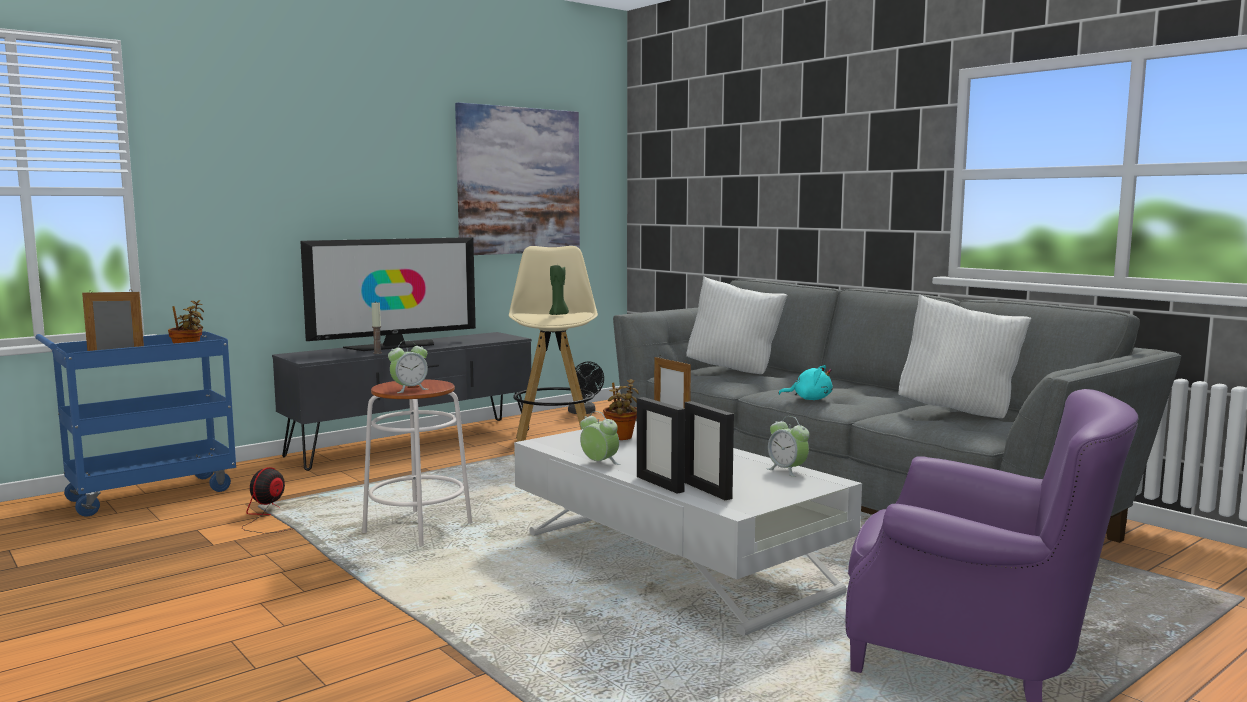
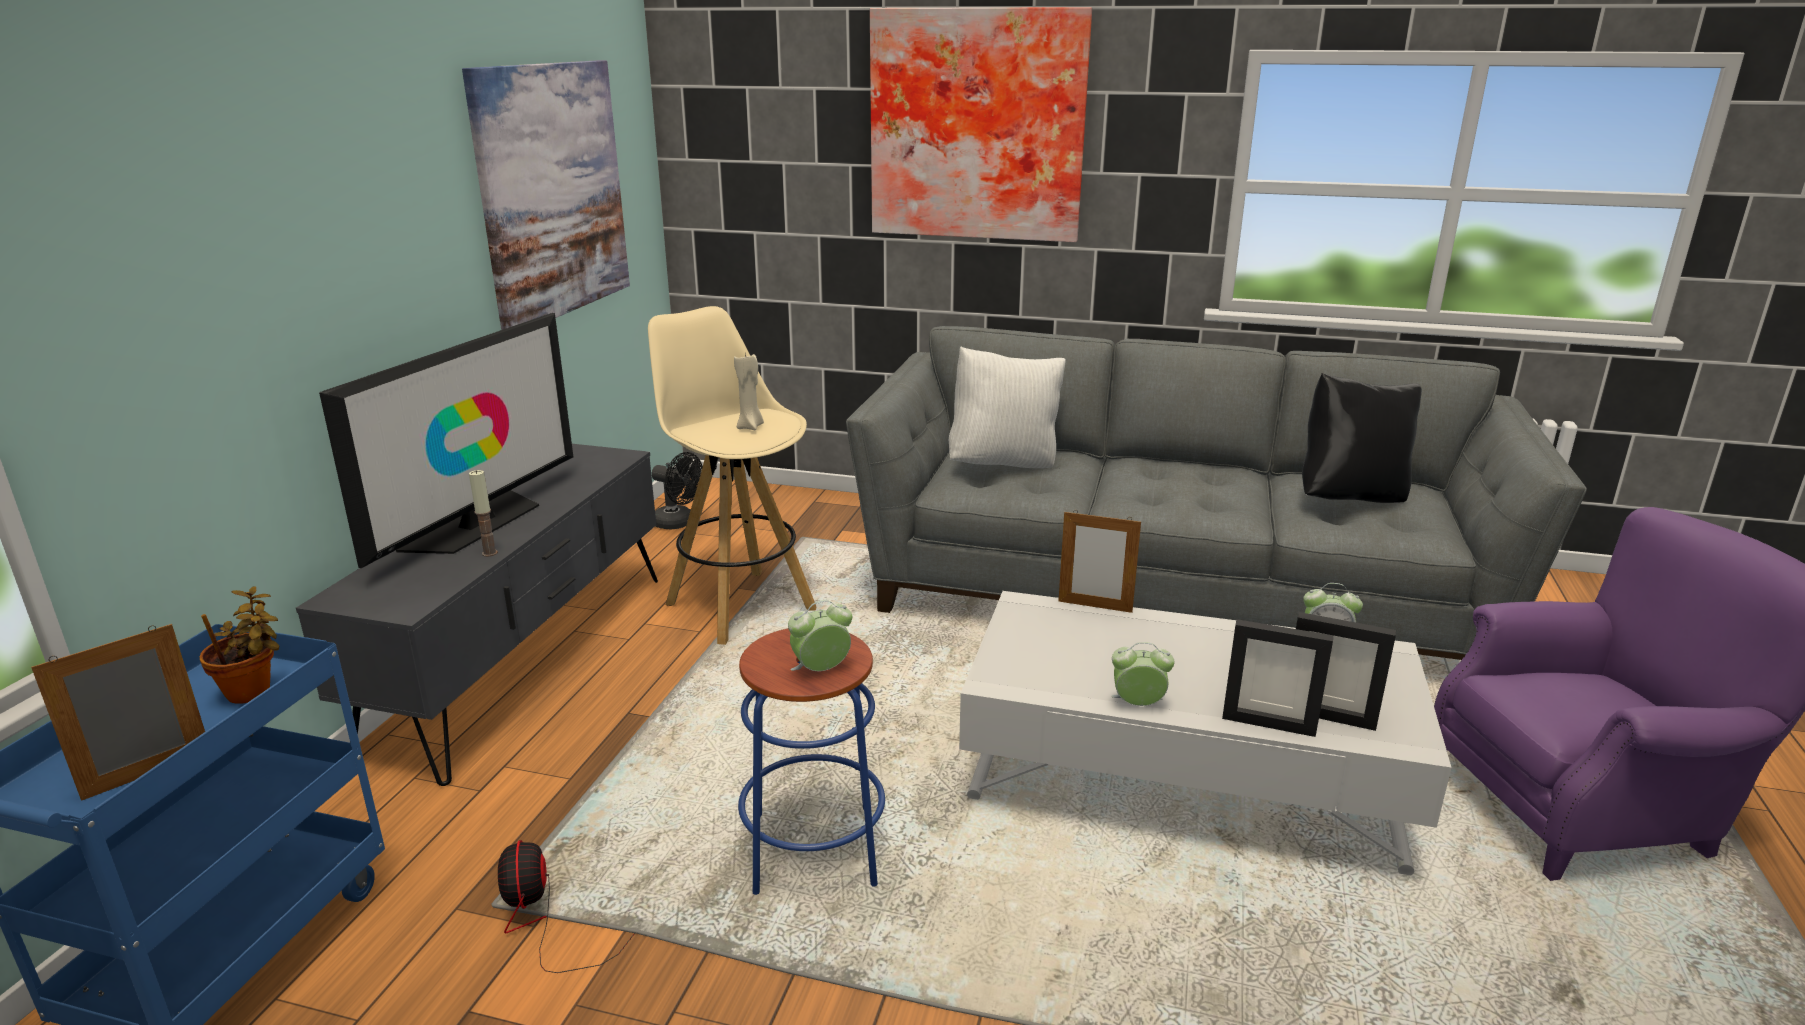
camera: 35 degrees left, 15 degrees up
white stool [362,379,472,546] -> blue stool [738,629,885,895]
alarm clock [388,340,428,393] -> alarm clock turned 135 degrees counterclockwise [788,600,852,671]
green candle [549,265,569,315] -> beige candle [734,353,764,430]
potted plant [603,379,639,440] -> none
turquoise plush toy [778,365,833,400] -> none
white pillow [898,294,1031,418] -> black pillow [1302,373,1422,503]
none -> picture [870,7,1092,242]

